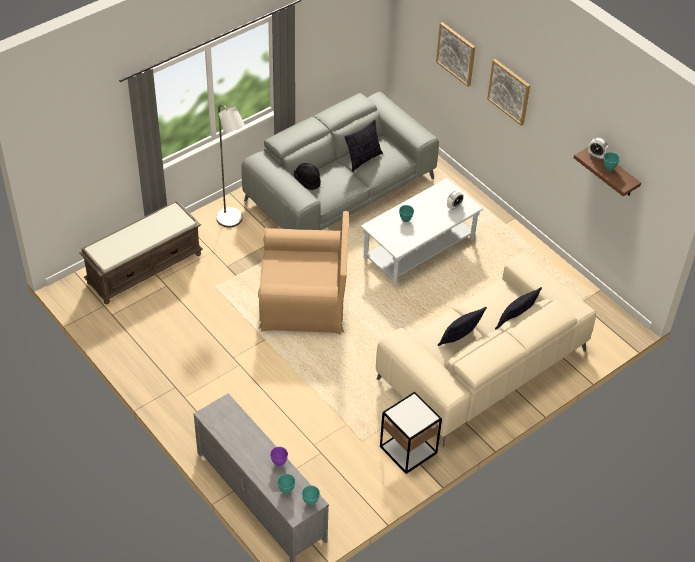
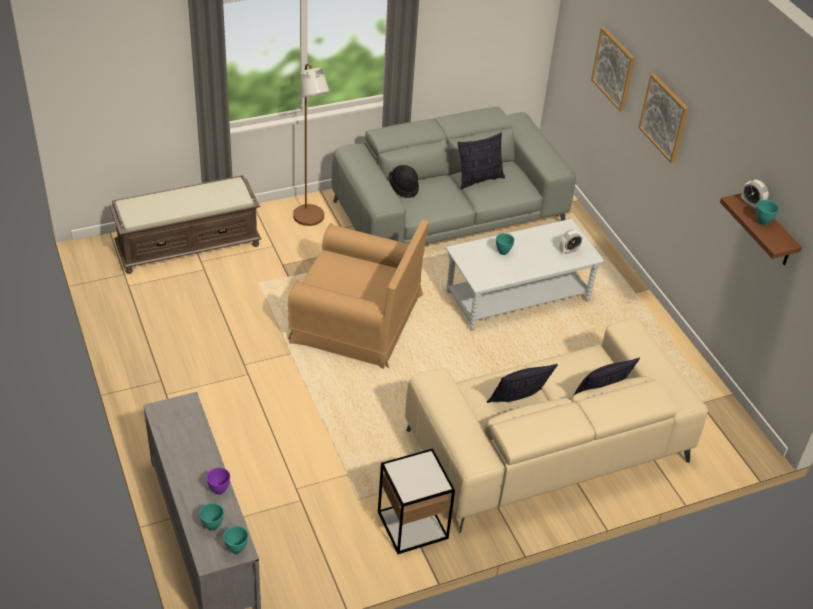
camera: 15 degrees right, 5 degrees down
grey floor lamp [216,105,245,227] -> brown floor lamp [293,64,329,226]

